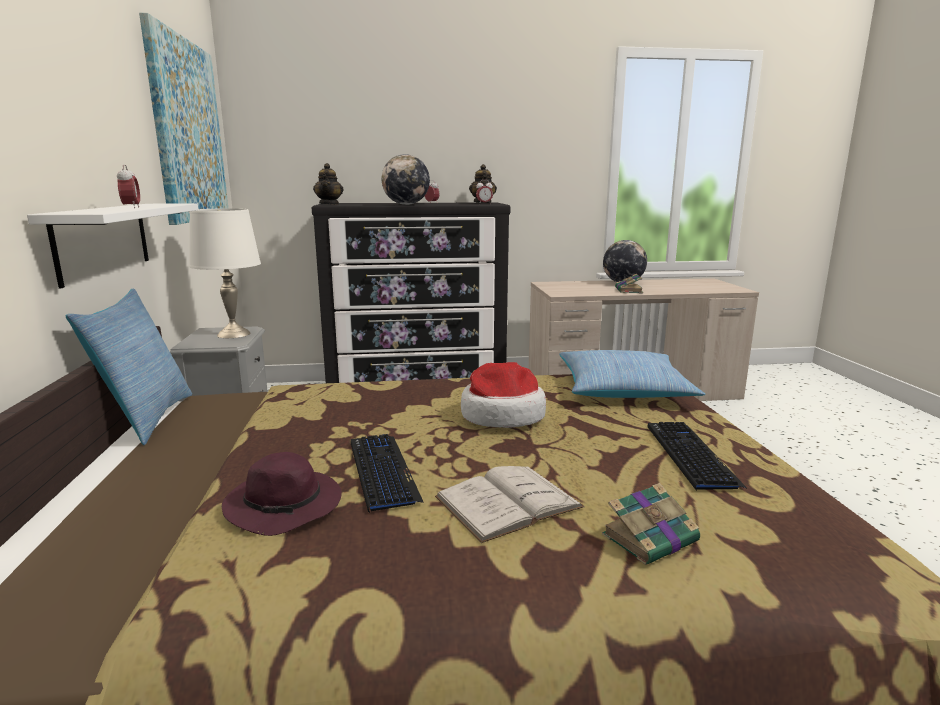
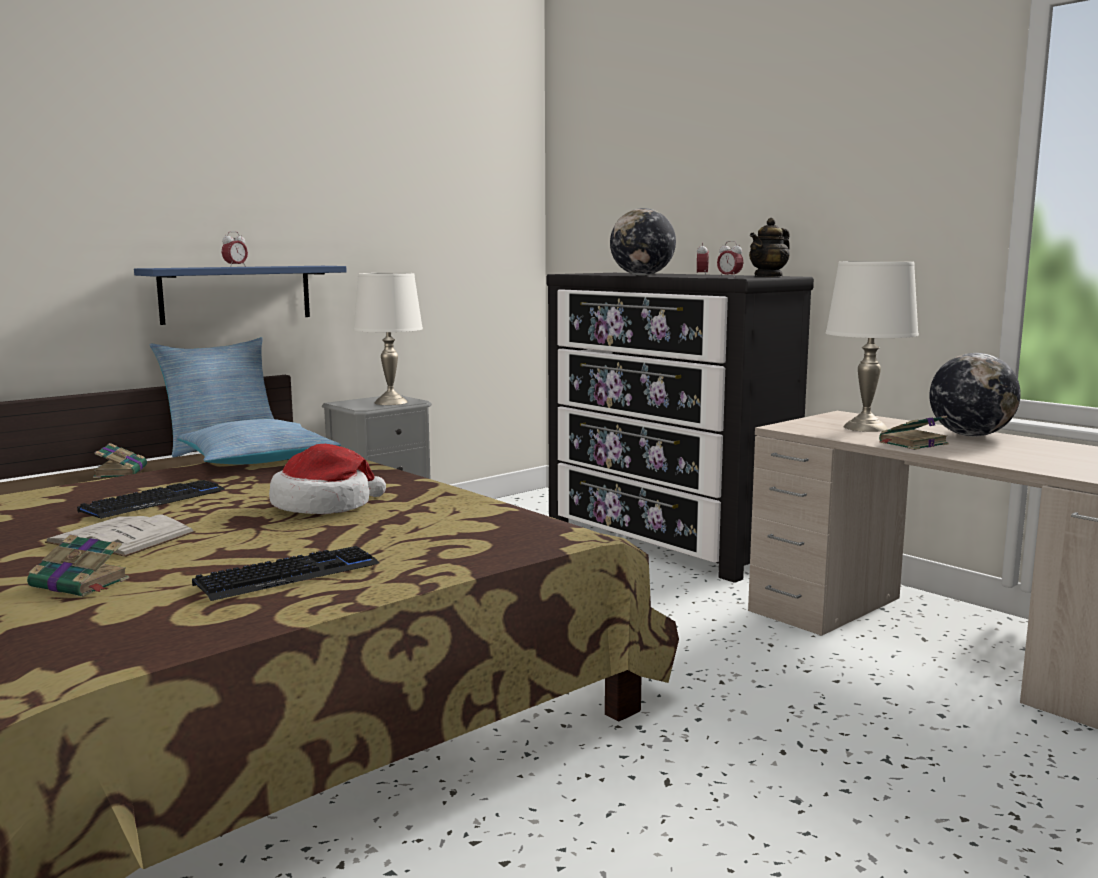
camera: 55 degrees right, 5 degrees down
white shelf [27,203,198,289] -> blue shelf [134,266,347,325]
picture [139,13,228,225] -> none
purple hat [222,452,342,536] -> none
teapot [313,163,343,205] -> none
pillow [559,350,705,398] -> pillow moved to [177,419,341,464]
none -> book [93,443,147,478]
none -> white table lamp [826,261,919,432]

